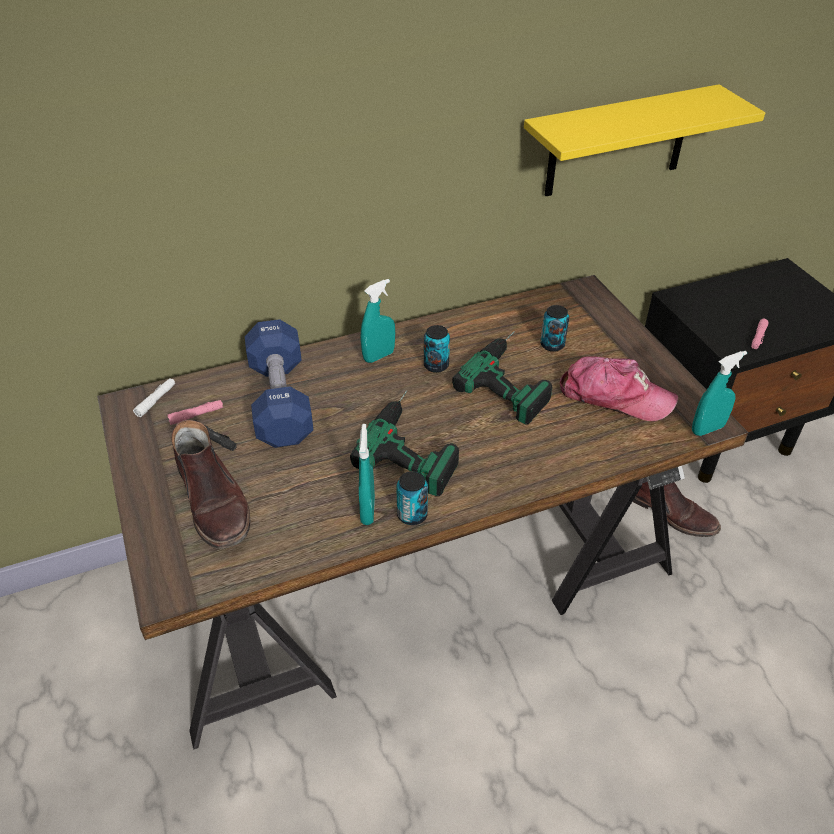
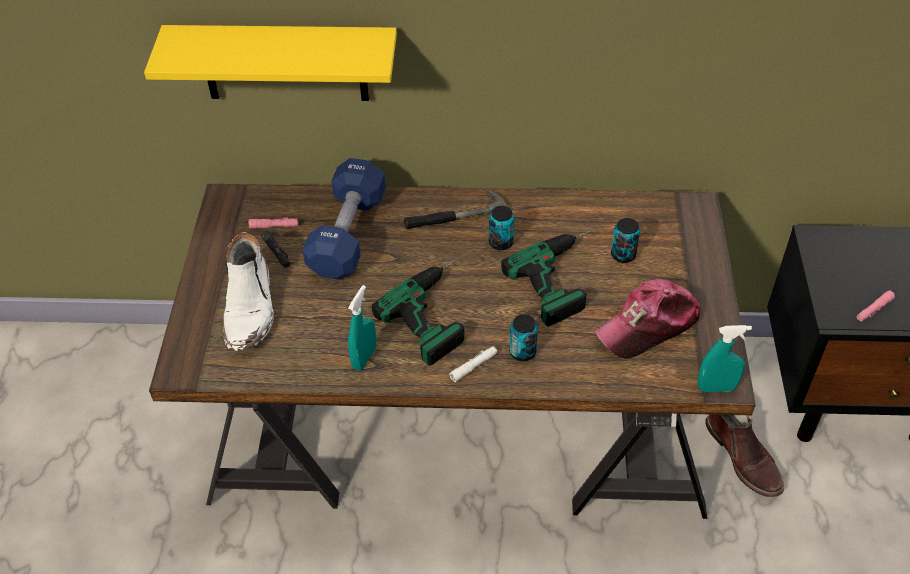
camera: 25 degrees right, 5 degrees up
white flashlight [133,378,175,417] -> white flashlight moved to [449,346,497,382]
brown boot [171,420,250,549] -> white boot [223,232,274,351]
turquoise spray bottle [361,279,395,363] -> hammer [404,190,507,229]
can [396,471,428,525] -> can moved to [509,314,538,361]
yellow shelf [524,84,765,196] -> yellow shelf moved to [144,25,397,101]
cap [560,356,678,422] -> cap turned 105 degrees clockwise [595,279,701,359]

